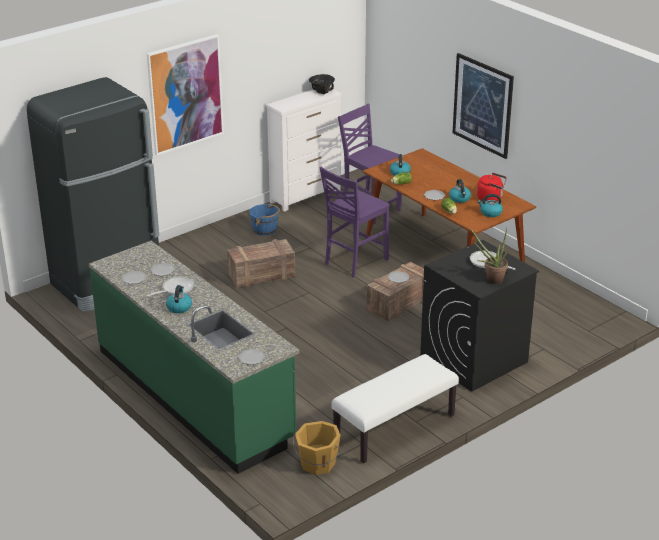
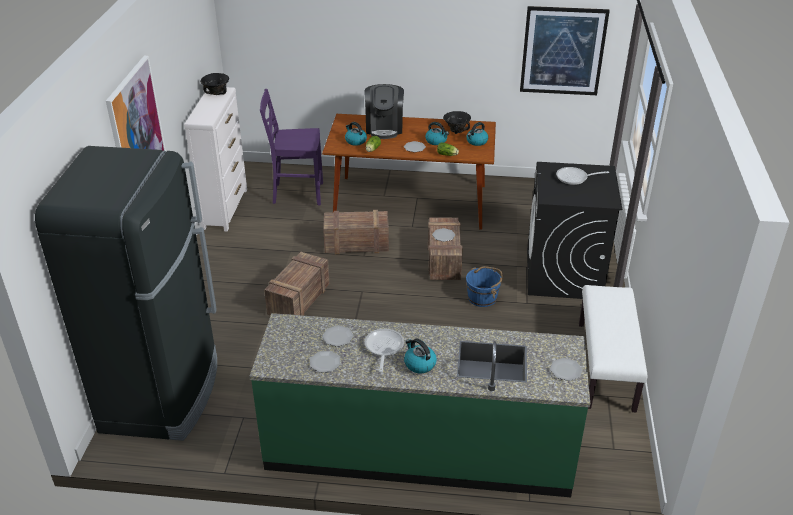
camera: 45 degrees left, 5 degrees up
blue bucket [249,204,280,236] -> blue bucket moved to [466,266,503,307]
orange bucket [293,421,340,475] -> none
purple chair [319,166,390,278] -> crate [323,210,389,254]
picture [453,53,514,159] -> picture moved to [520,6,610,95]
potted plant [470,227,508,284] -> none
red kettle [477,173,506,201] -> black bowl [443,111,471,134]
none -> coffee machine [364,84,404,139]

